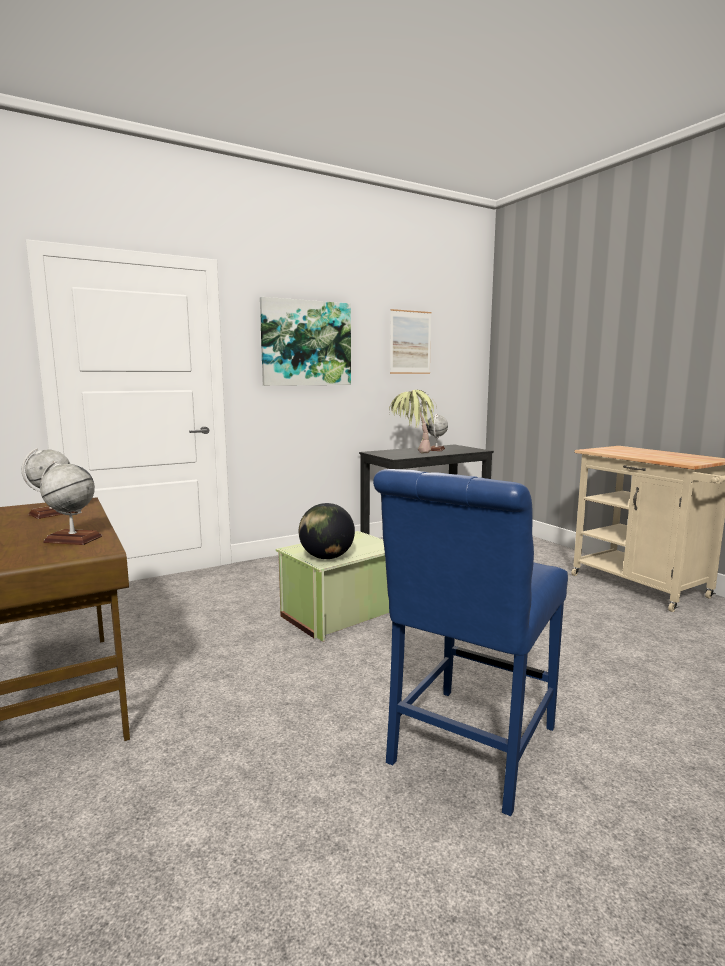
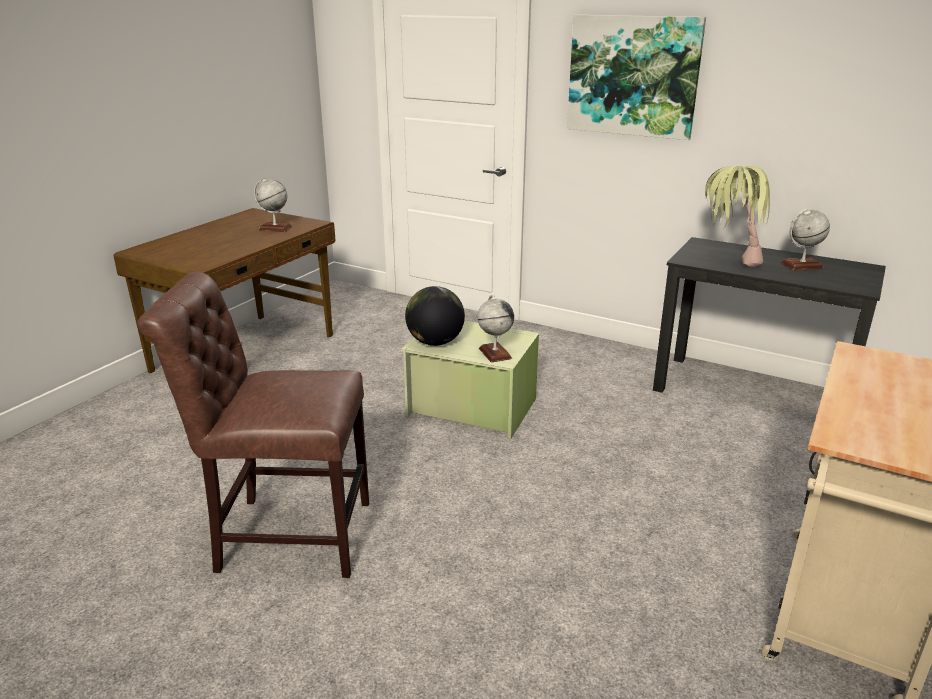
camera: 60 degrees right, 15 degrees up
globe [40,461,102,545] -> globe moved to [477,295,514,363]
blue chair [373,469,568,816] -> brown chair [137,272,369,578]
picture [390,309,432,374] -> none

